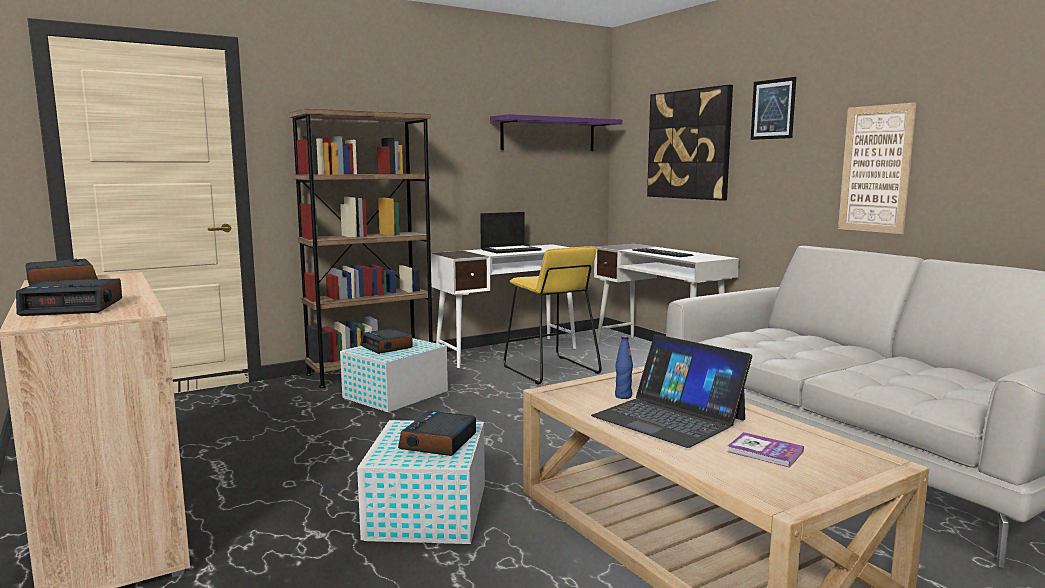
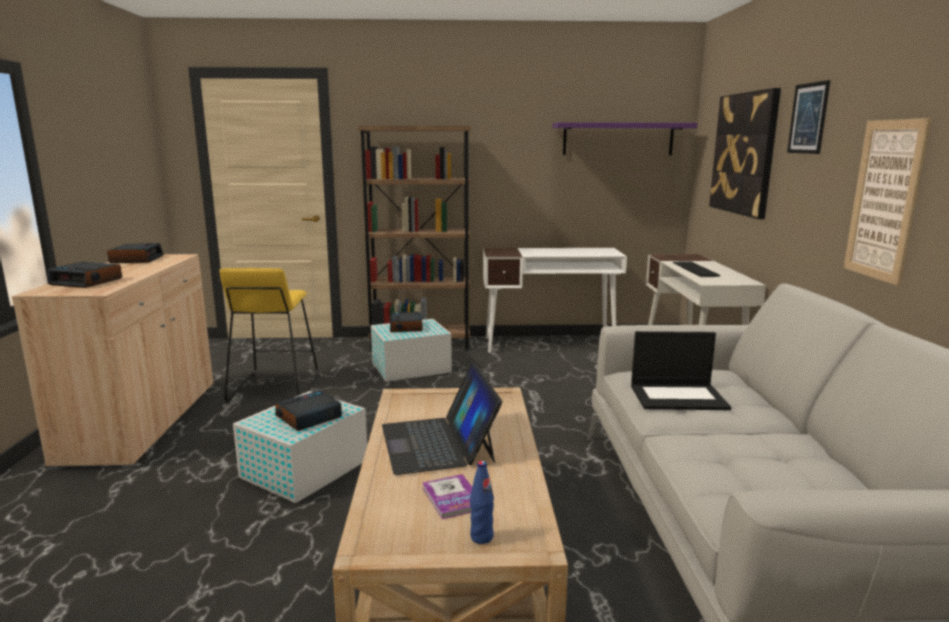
camera: 30 degrees right, 5 degrees up
laptop [480,212,541,253] -> laptop moved to [631,331,731,410]
yellow stool [504,246,602,385] -> yellow stool moved to [219,268,319,402]
blue bottle [615,336,633,399] -> blue bottle moved to [470,461,494,544]

